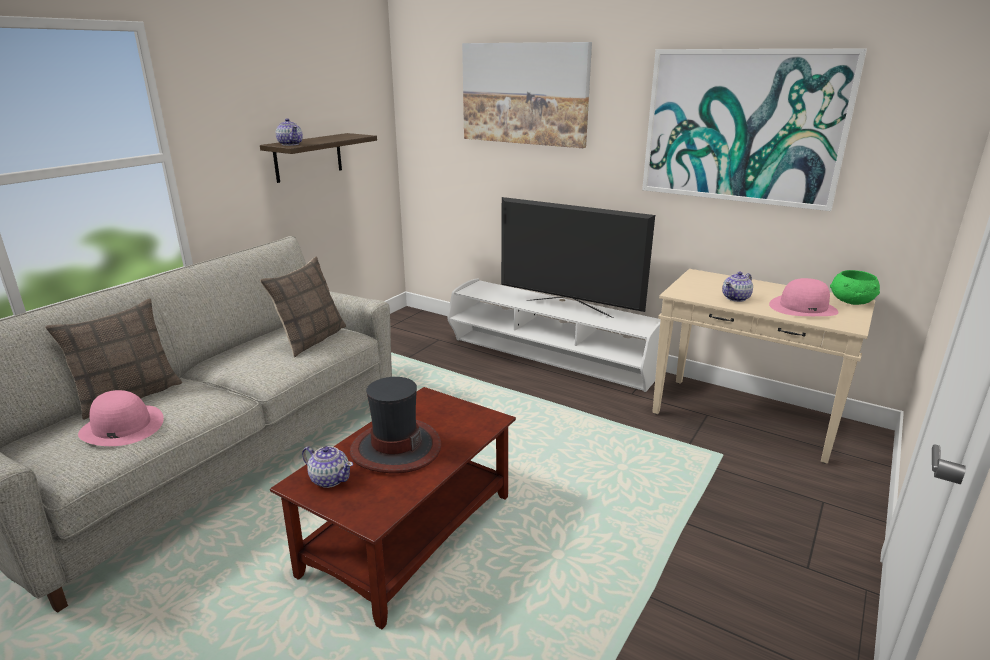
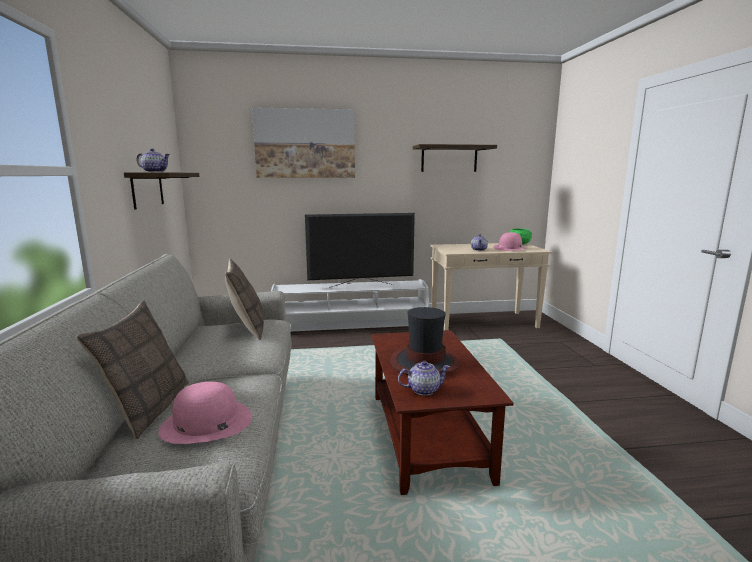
camera: 40 degrees left, 10 degrees down
picture [642,49,867,211] -> shelf [413,144,497,172]

